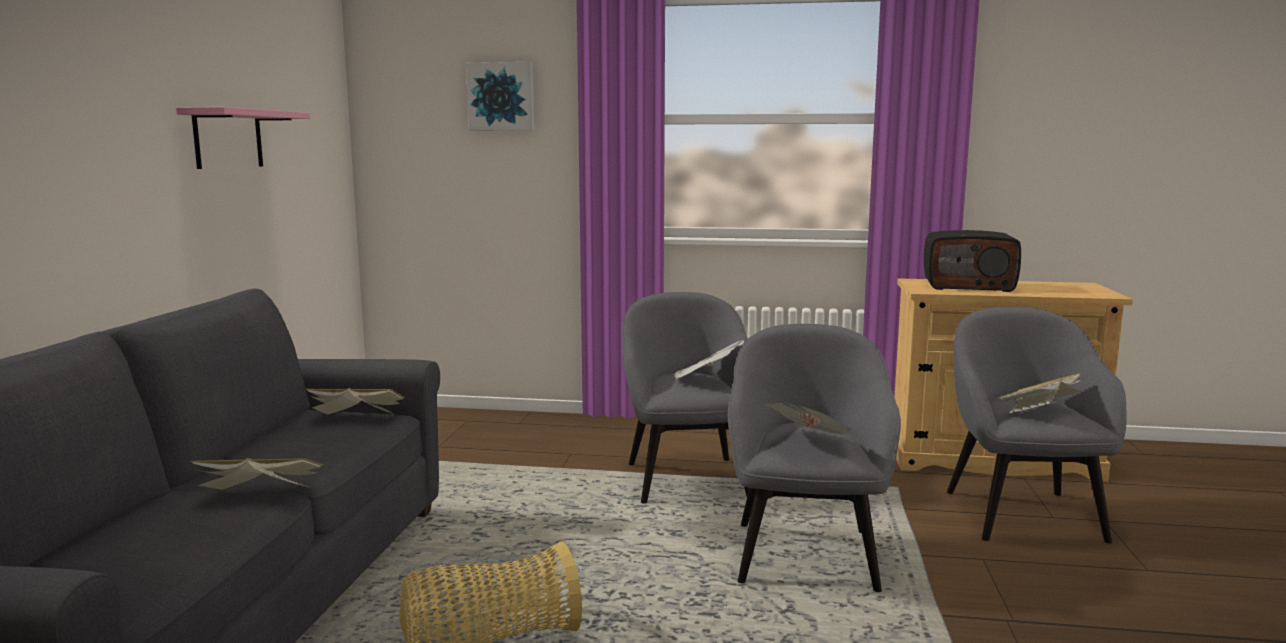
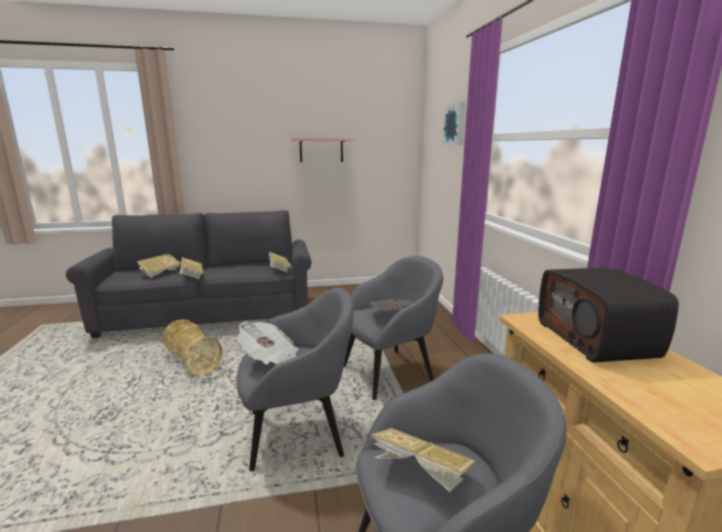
camera: 70 degrees right, 5 degrees up
none -> book [137,254,181,278]

